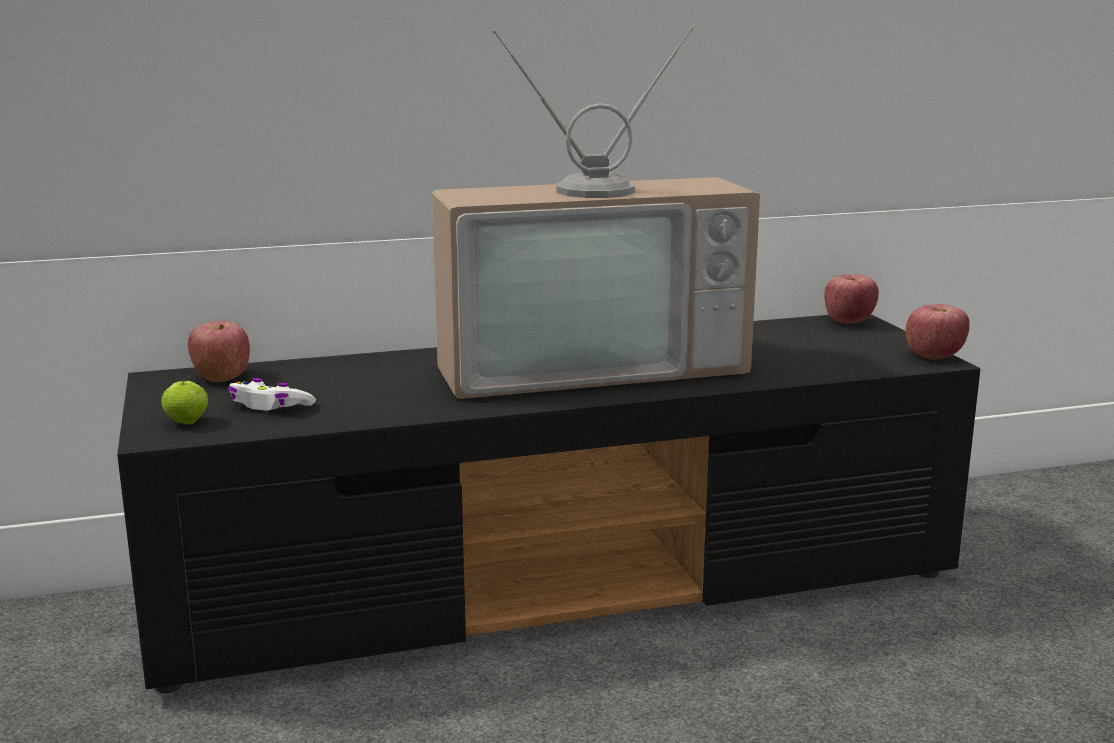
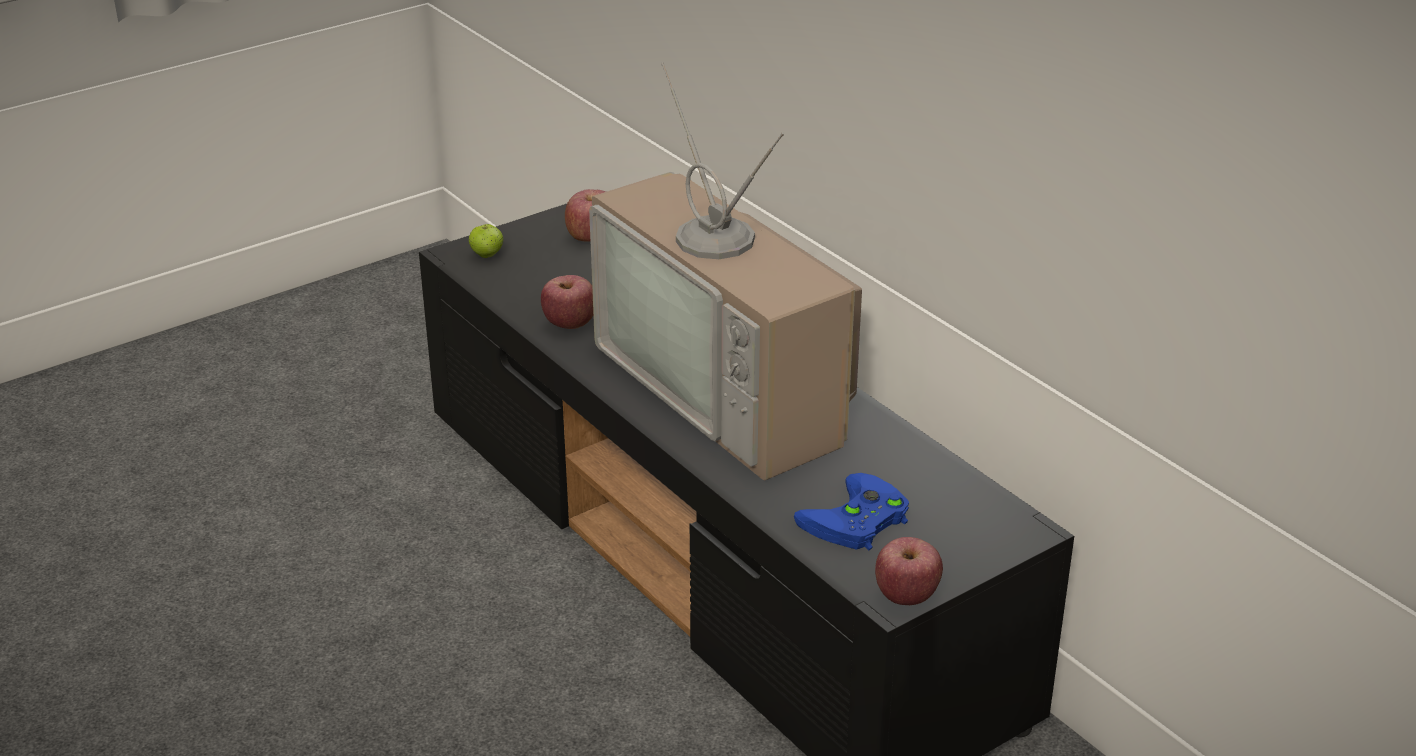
camera: 70 degrees right, 15 degrees up
white game controller [228,378,316,411] -> none
apple [824,274,879,324] -> apple moved to [541,275,593,329]
none -> blue game controller [794,473,909,551]

